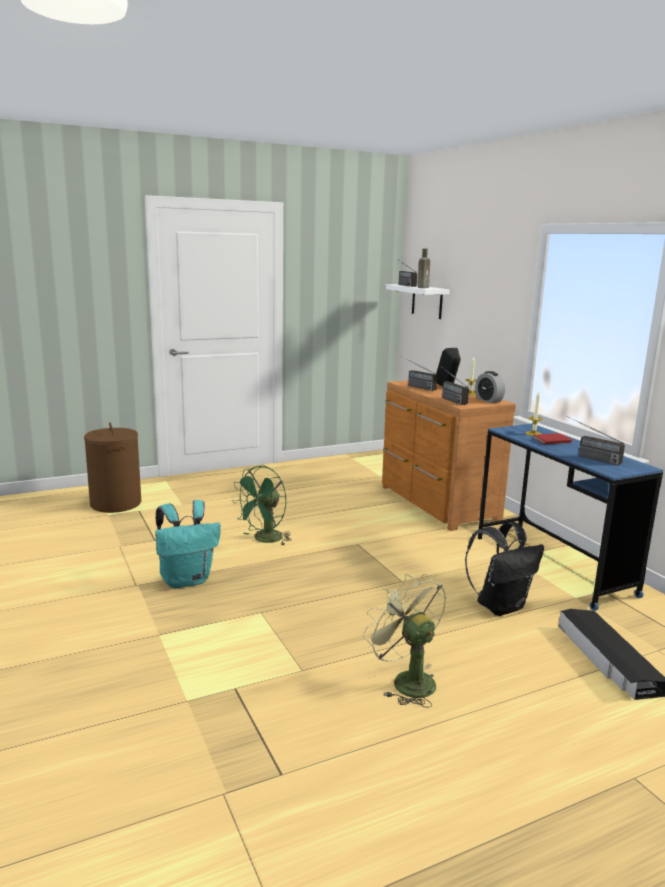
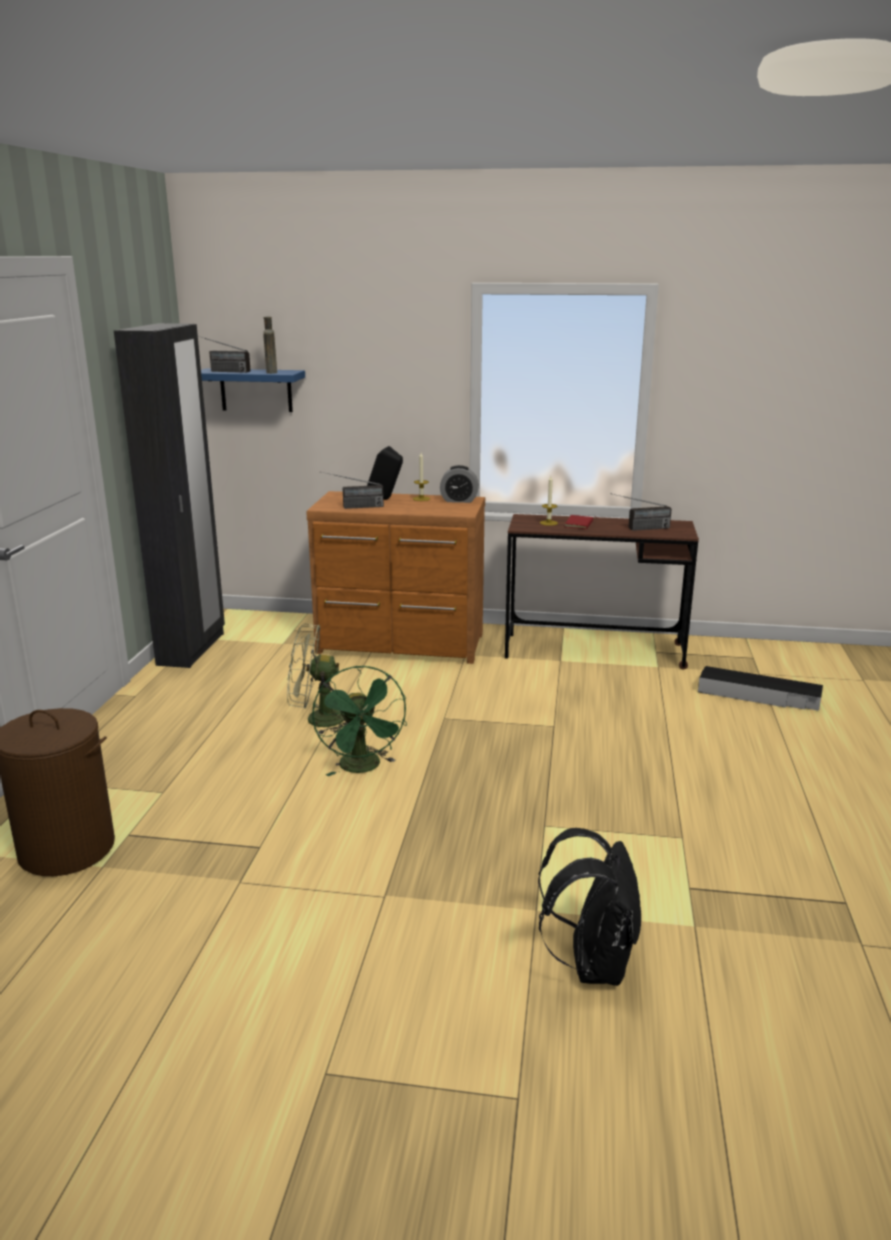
camera: 55 degrees left, 5 degrees up
turquoise backpack [155,500,221,589] -> none
green fan [363,574,446,708] -> green fan moved to [287,624,347,735]
white shelf [385,284,450,319] -> blue shelf [201,368,305,412]
radio [442,368,469,405] -> none
black backpack [465,522,544,616] -> black backpack moved to [538,828,641,986]
blue desk [478,424,663,611] -> brown desk [505,514,699,669]
none -> black wardrobe [114,323,225,668]

